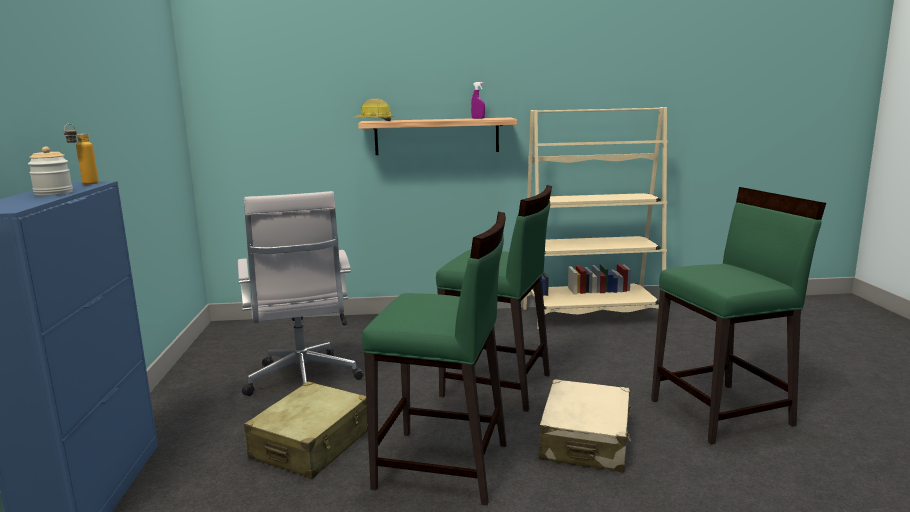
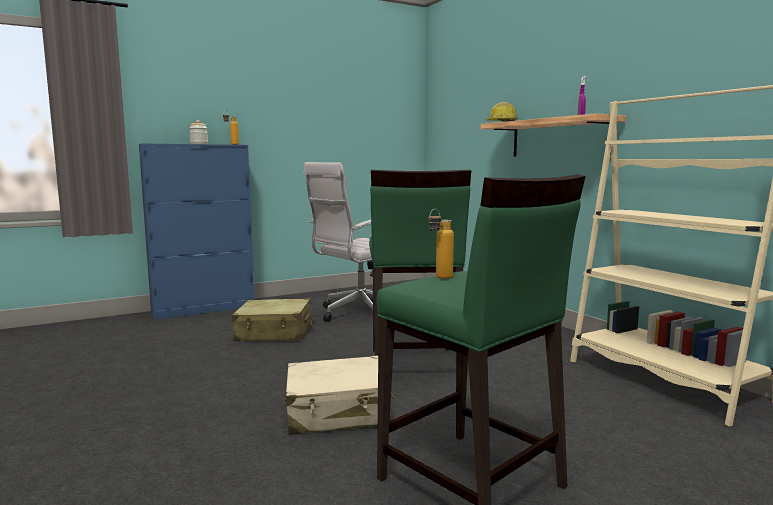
camera: 65 degrees right, 5 degrees down
green stool [362,212,507,505] -> none
none -> bottle [428,209,454,279]

